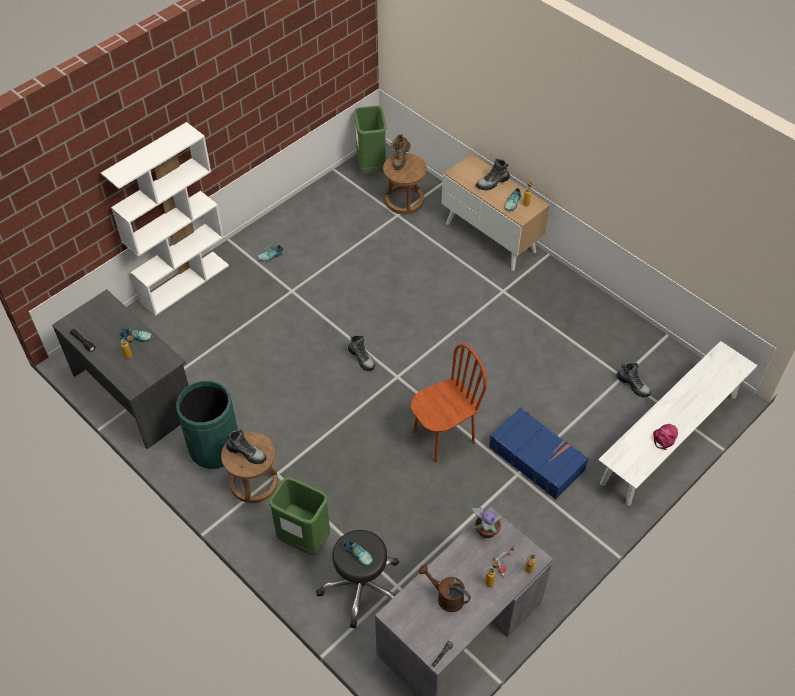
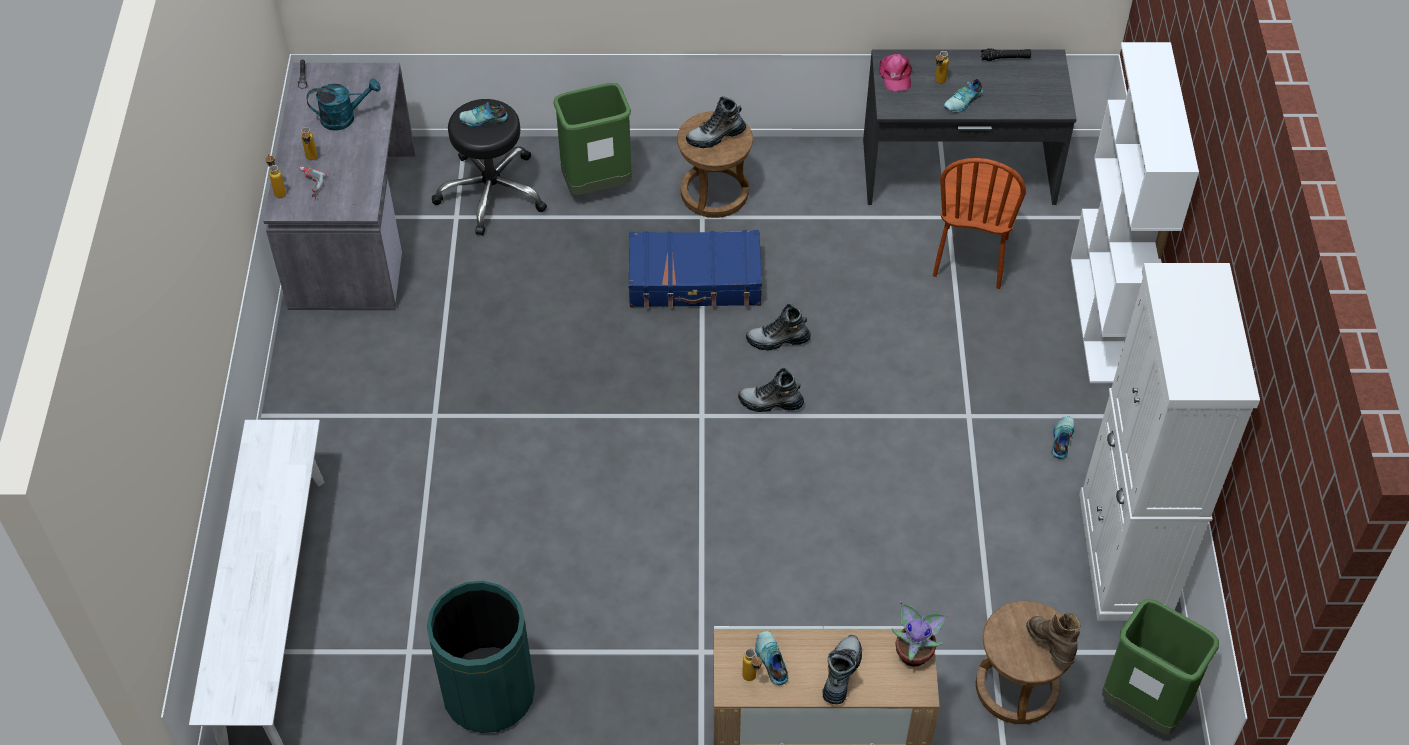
camera: 135 degrees right, 0 degrees up
green trash can [176,381,238,469] -> green trash can moved to [427,581,535,733]
brown chair [411,344,487,462] -> brown chair moved to [933,158,1026,289]
brown watering can [419,565,471,612] -> turquoise watering can [307,78,381,131]
potted plant [471,505,503,538] -> potted plant moved to [892,601,949,667]
blue suitcase [489,407,589,500] -> blue suitcase moved to [628,230,762,308]
boot [616,362,651,397] -> boot moved to [746,304,810,350]
pink cap [653,424,678,450] -> pink cap moved to [879,54,912,92]
none -> white cabinet [1079,263,1260,621]

